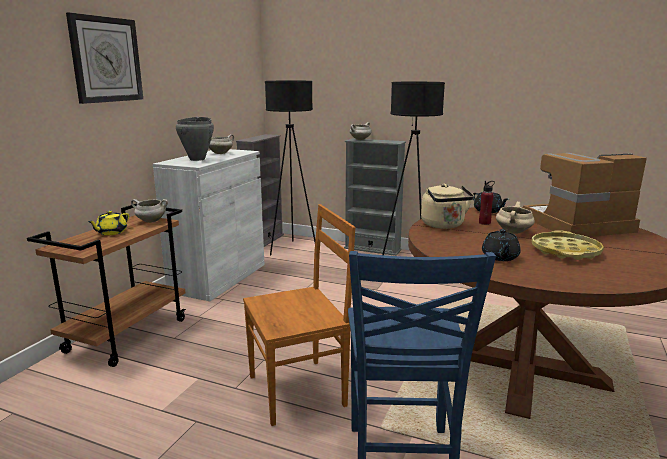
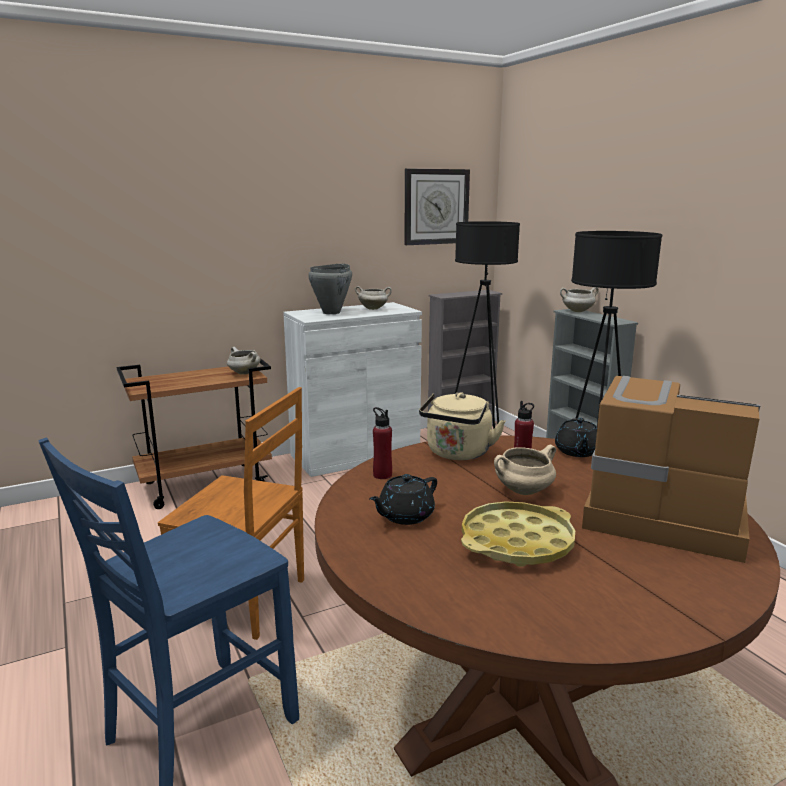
camera: 40 degrees right, 0 degrees up
wall clock [66,12,143,104] -> wall clock moved to [404,168,470,245]
yellow teapot [88,210,129,235] -> none
none -> red bottle [373,407,392,479]

